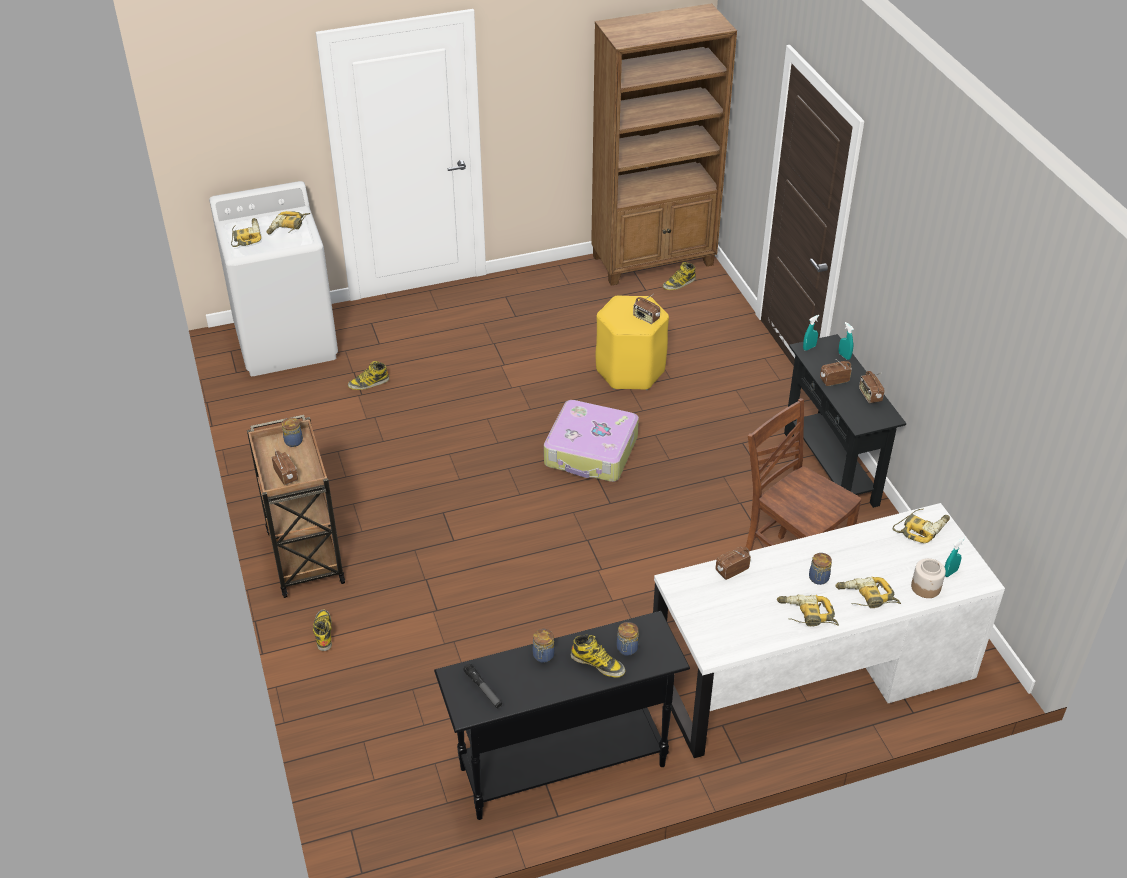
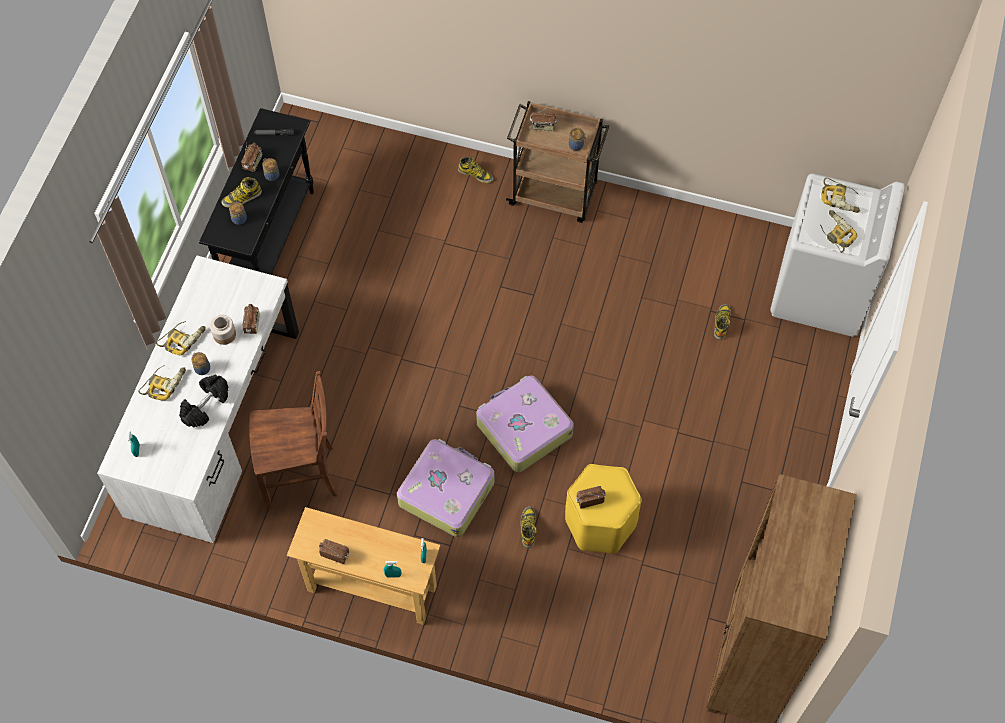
camera: 125 degrees right, 20 degrees up
boot [663,262,696,290] -> boot moved to [521,507,537,548]
black console table [784,334,906,508] -> beige console table [287,507,440,625]
radio [820,359,852,386] -> radio moved to [241,143,262,172]
power drill [893,508,950,543] -> none
jar [911,558,946,598] -> jar moved to [210,315,236,345]
none -> black dumbbell [179,375,229,427]
none -> suitcase [397,439,495,537]

